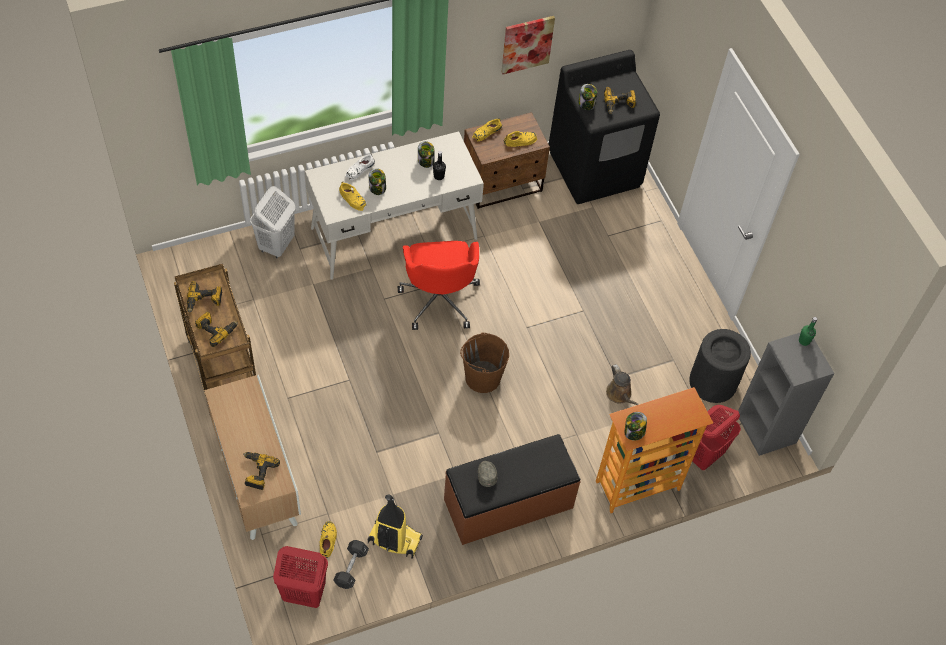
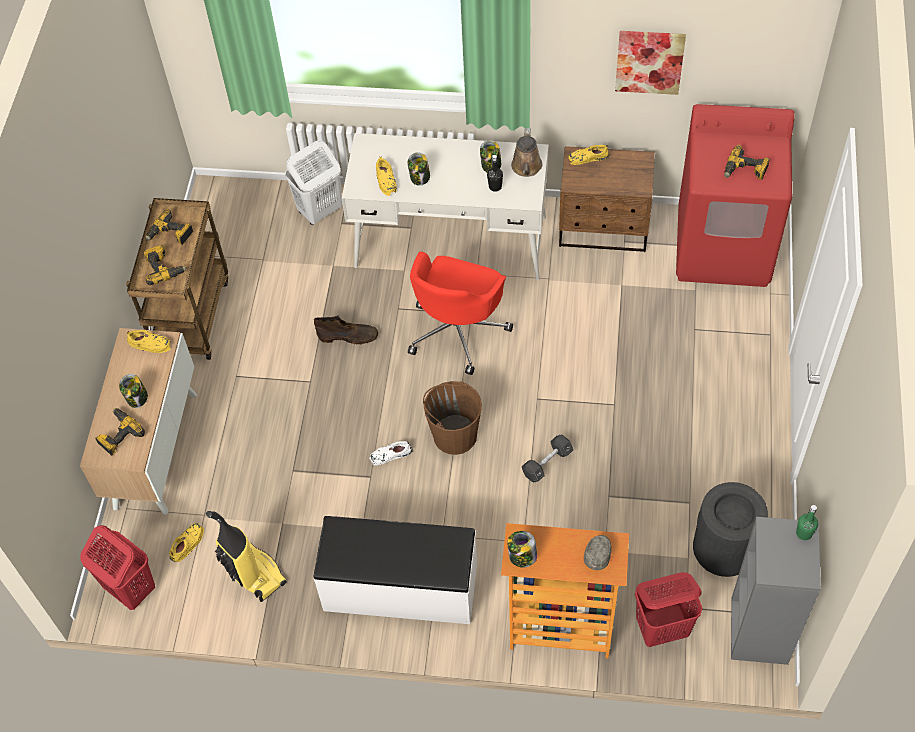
camera: 35 degrees right, 0 degrees up
black dumbbell [333,540,369,589] -> black dumbbell moved to [522,435,573,482]
white shoe [345,154,375,180] -> white shoe moved to [369,441,413,465]
brown bench [444,434,581,545] -> white bench [314,516,477,624]
grey cap [478,461,497,487] -> grey cap moved to [584,535,612,570]
yellow shoe [504,131,537,147] -> yellow shoe moved to [127,330,171,353]
black washing machine [549,50,660,204] -> red washing machine [676,104,795,287]
jar [578,84,597,110] -> jar moved to [119,374,148,408]
brown watering can [606,364,639,405] -> brown watering can moved to [511,128,543,177]
none -> brown boot [314,315,378,344]

